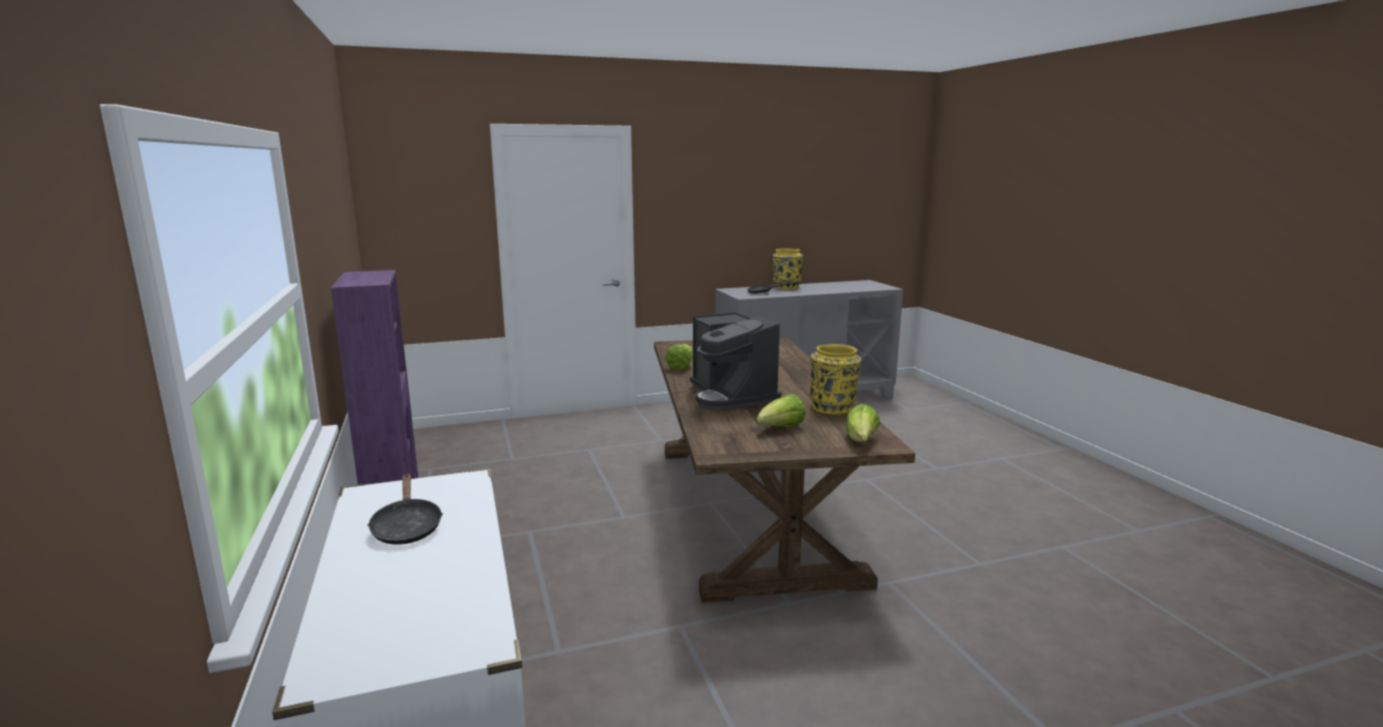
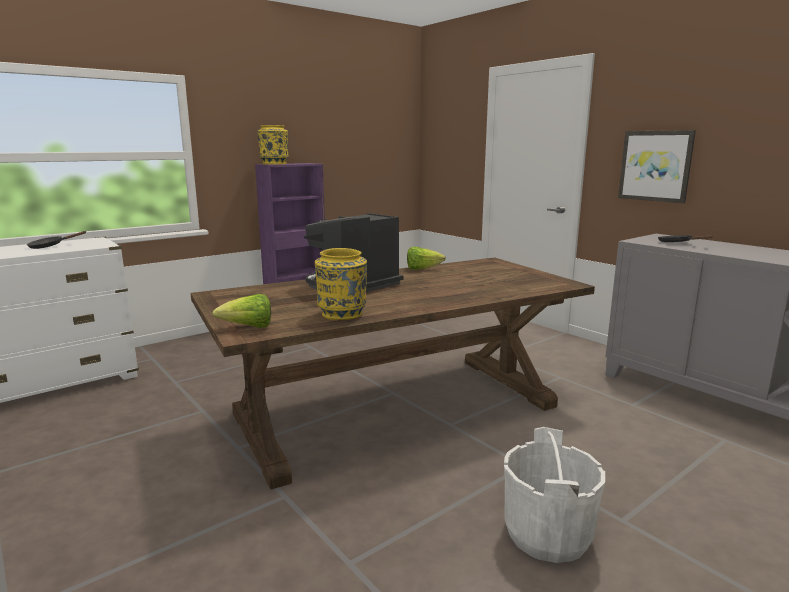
camera: 70 degrees right, 0 degrees up
lettuce [757,394,806,427] -> none
yellow vase [773,249,803,289] -> yellow vase moved to [257,125,289,165]
none -> white bucket [504,427,605,563]
none -> picture [618,130,696,203]

